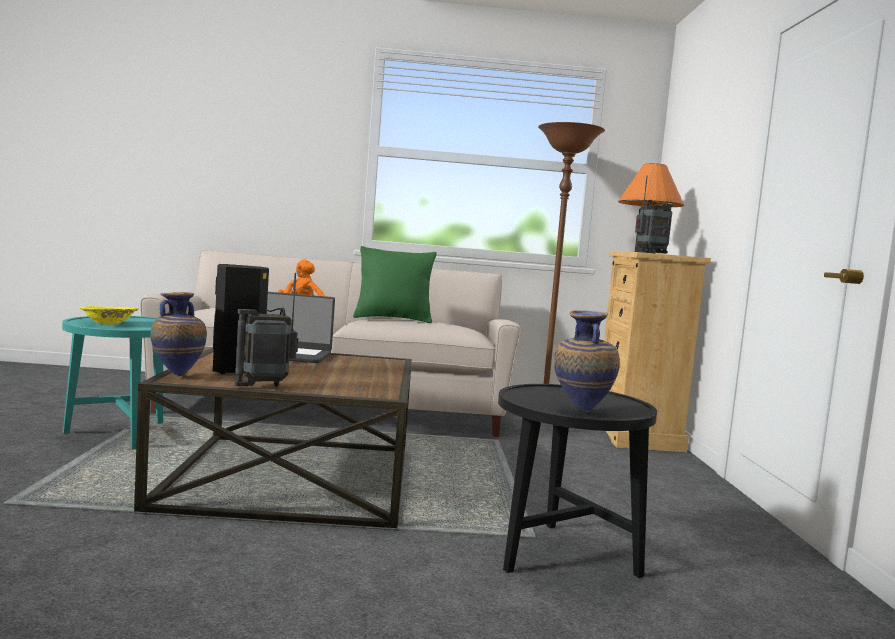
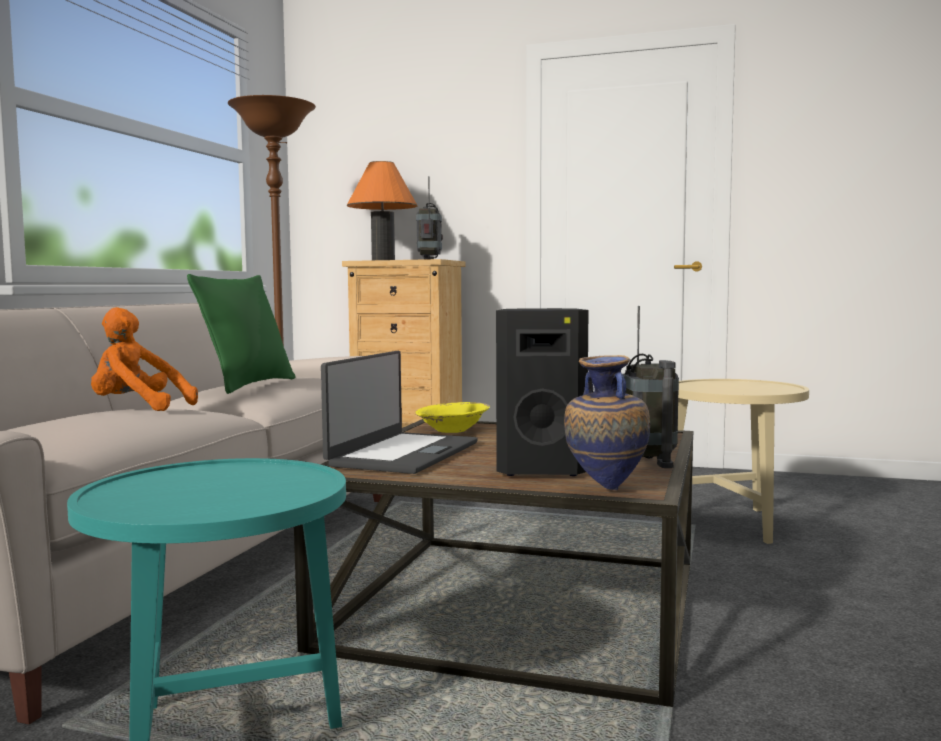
camera: 70 degrees left, 0 degrees up
yellow bowl [79,306,138,325] -> yellow bowl moved to [415,402,490,433]
black side table [498,384,657,578] -> beige side table [678,379,809,544]
vase [554,310,620,412] -> none

